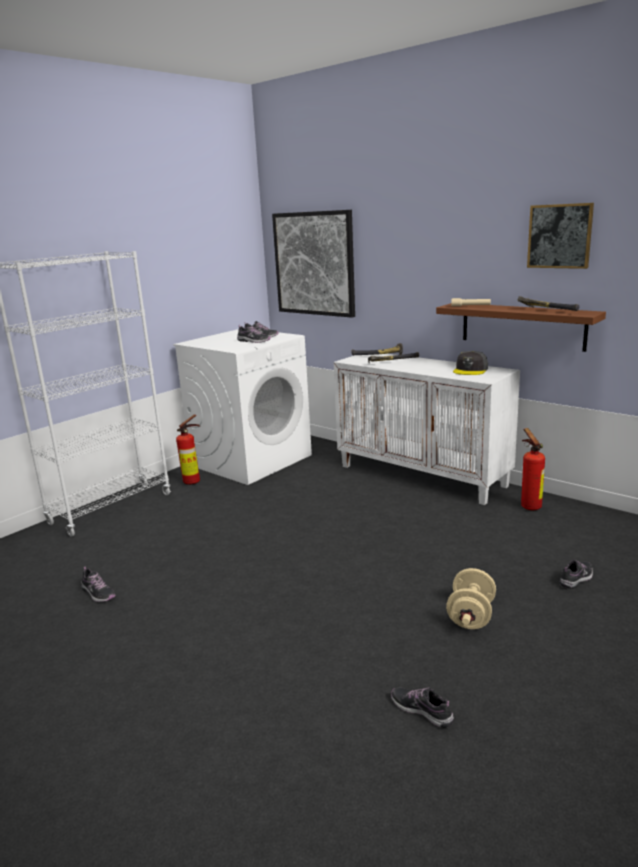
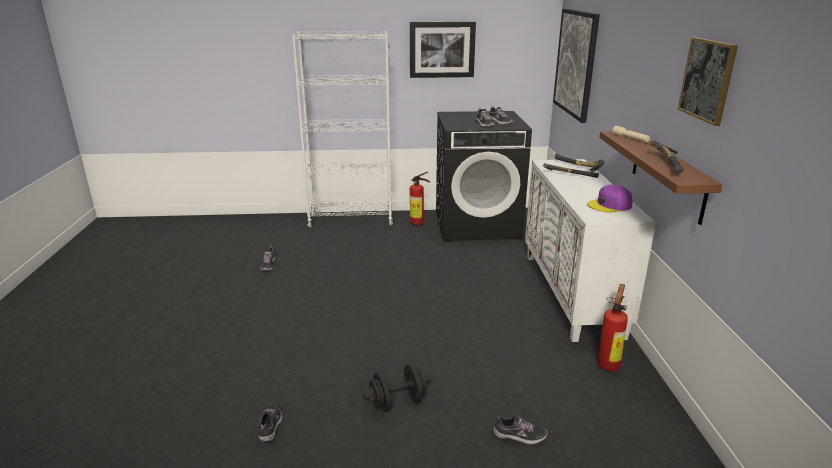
camera: 45 degrees right, 5 degrees up
white washing machine [173,329,312,485] -> black washing machine [436,111,532,241]
beige dumbbell [446,568,496,629] -> black dumbbell [363,364,431,412]
grey cap [453,351,488,375] -> purple cap [587,184,633,213]
none -> picture [410,21,476,78]

